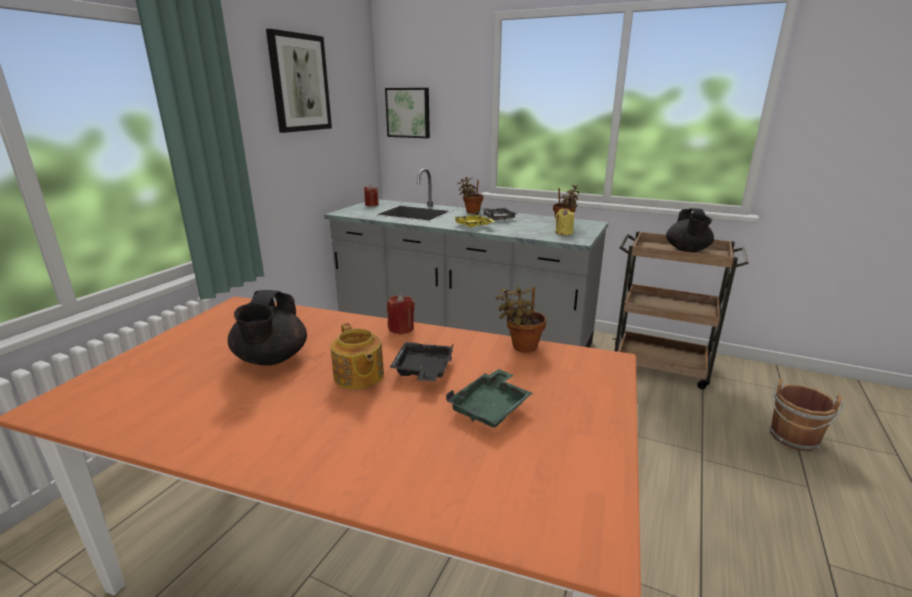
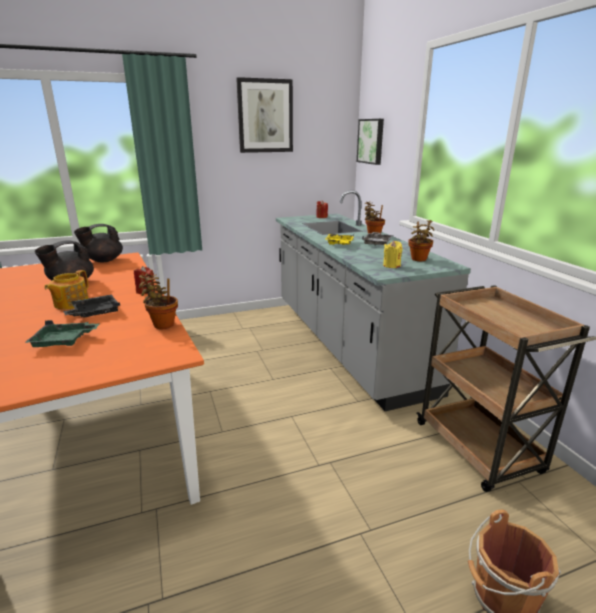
camera: 45 degrees right, 0 degrees up
black teapot [666,208,714,253] -> black teapot moved to [74,224,123,262]

